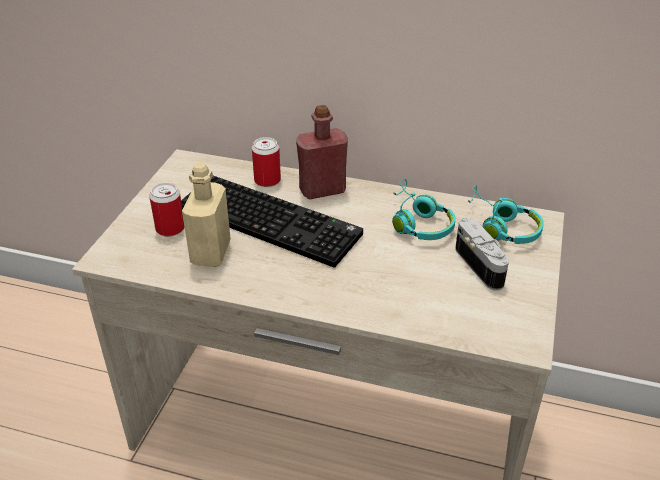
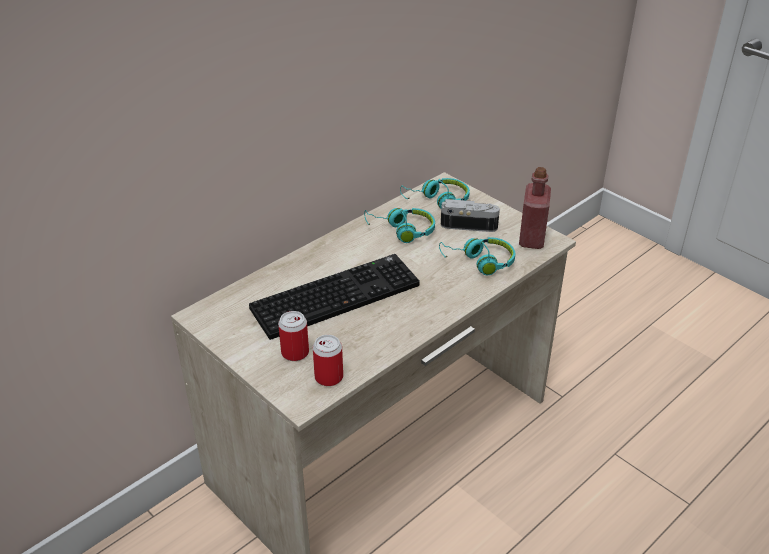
camera: 60 degrees left, 0 degrees up
beige bottle [182,162,231,267] -> none
can [252,137,281,187] -> can moved to [313,335,343,386]
red bottle [296,105,348,199] -> red bottle moved to [519,167,551,249]
none -> turquoise headphones [439,237,515,275]

